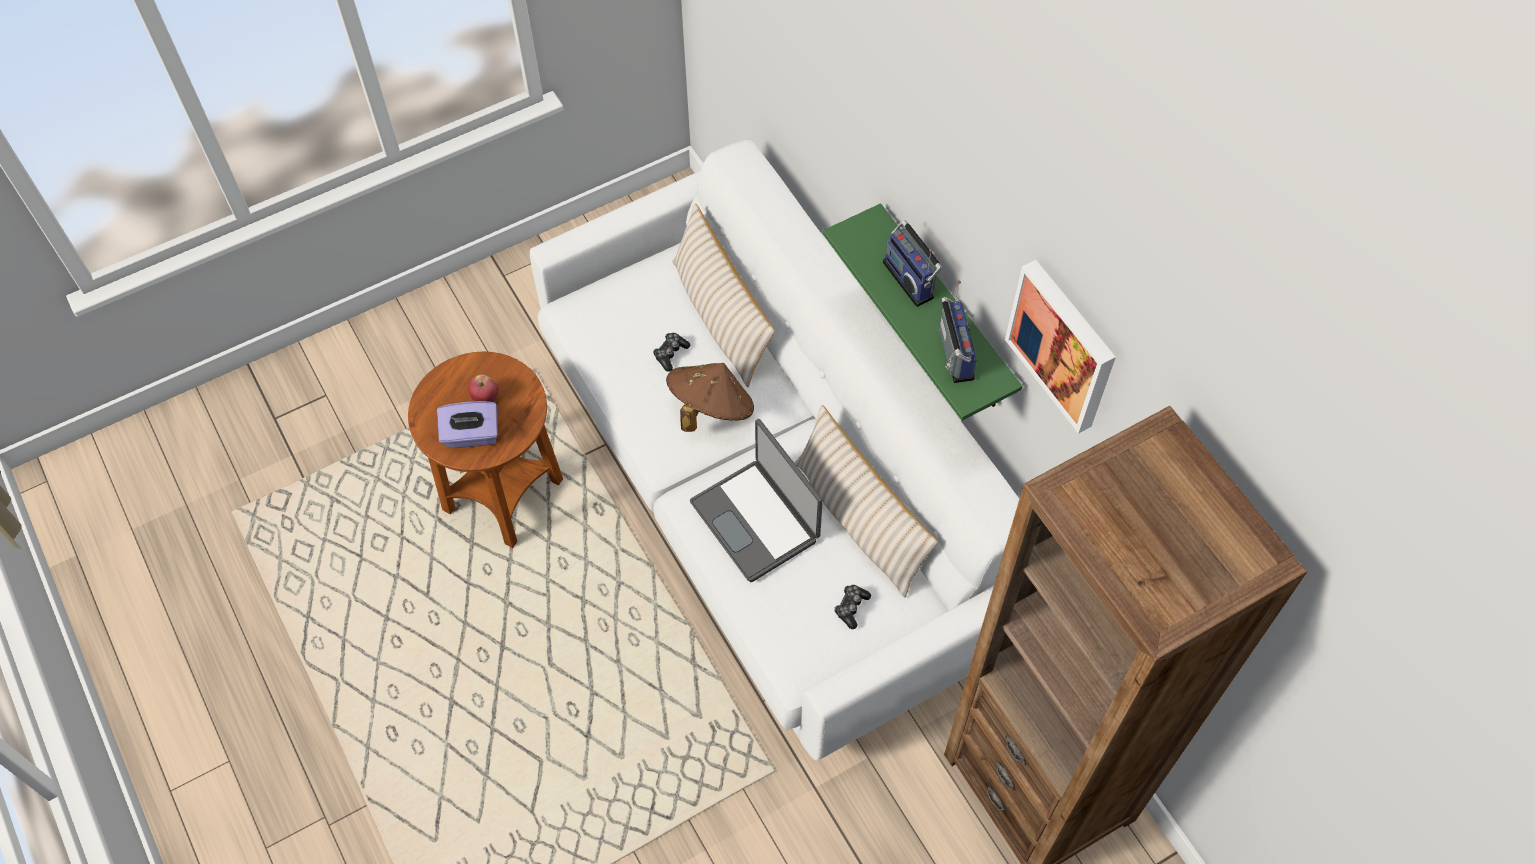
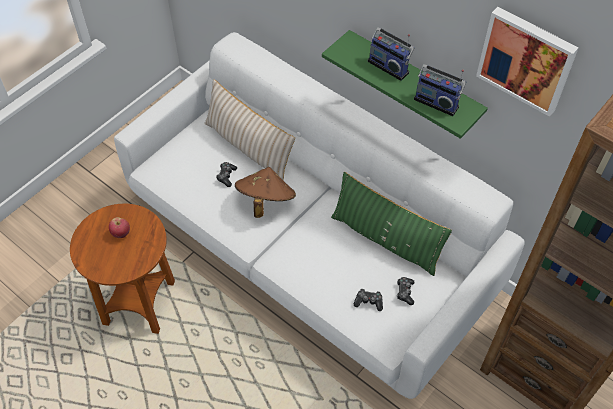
camera: 20 degrees left, 5 degrees down
purple tissue box [437,401,498,448] -> none
laptop [690,419,823,582] -> none
beige pillow [795,405,938,597] -> green pillow [331,172,452,276]
radio [939,280,977,383] -> radio turned 150 degrees clockwise [414,64,466,116]
none -> game controller [354,289,383,311]

